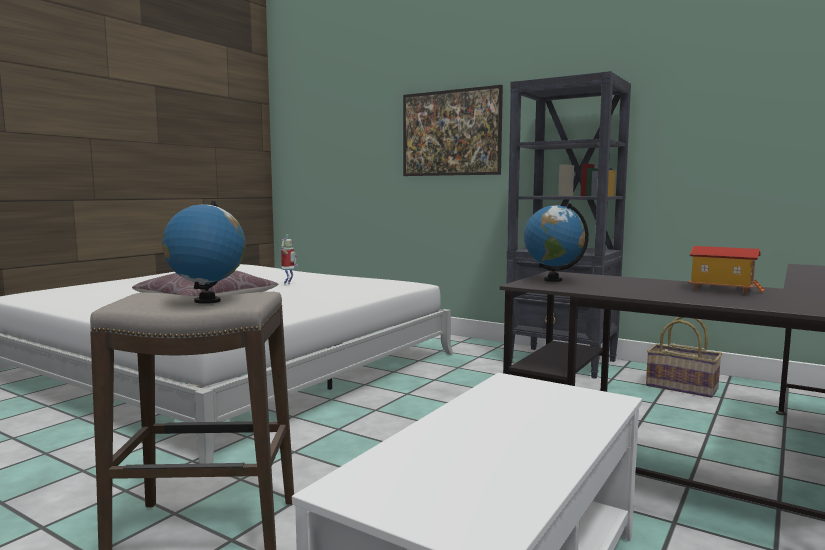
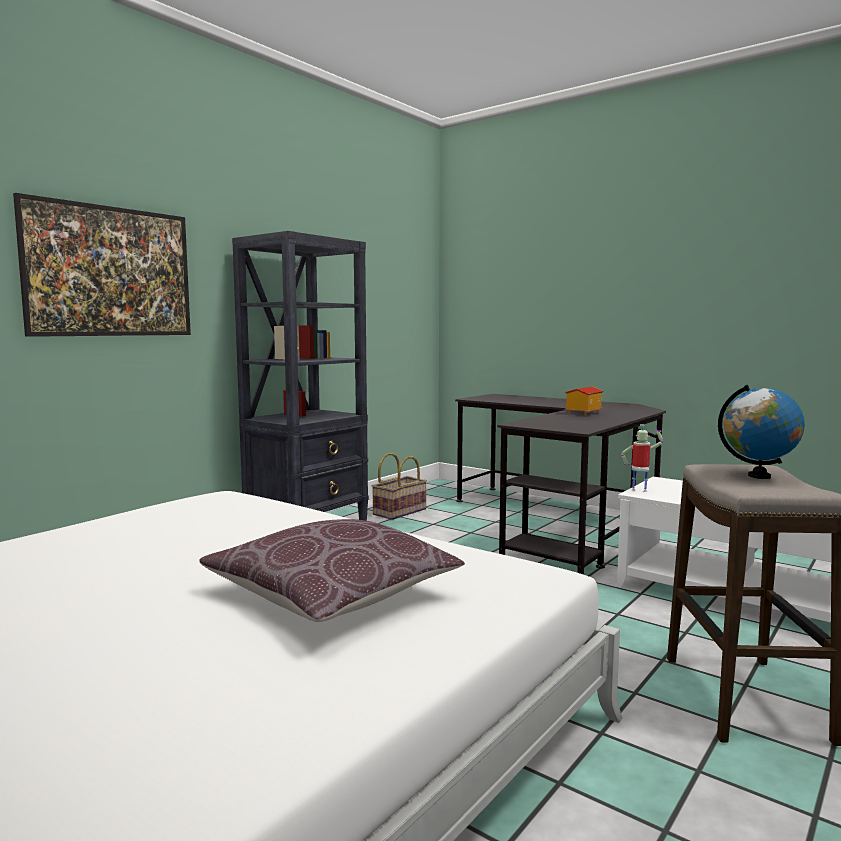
camera: 85 degrees left, 0 degrees up
toy robot [281,235,298,285] -> toy robot moved to [621,424,664,492]
globe [524,203,589,282] -> none

